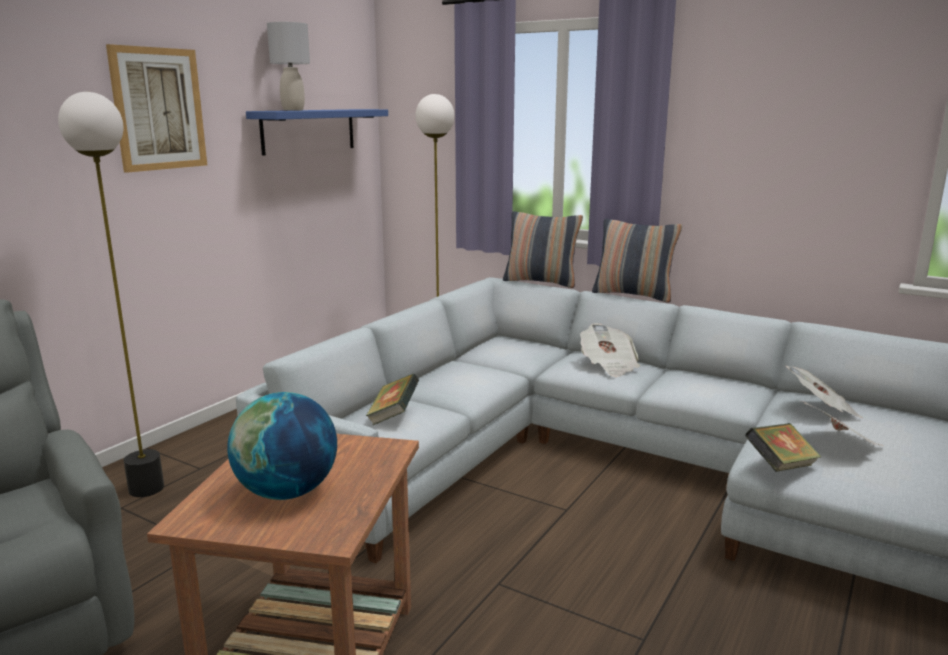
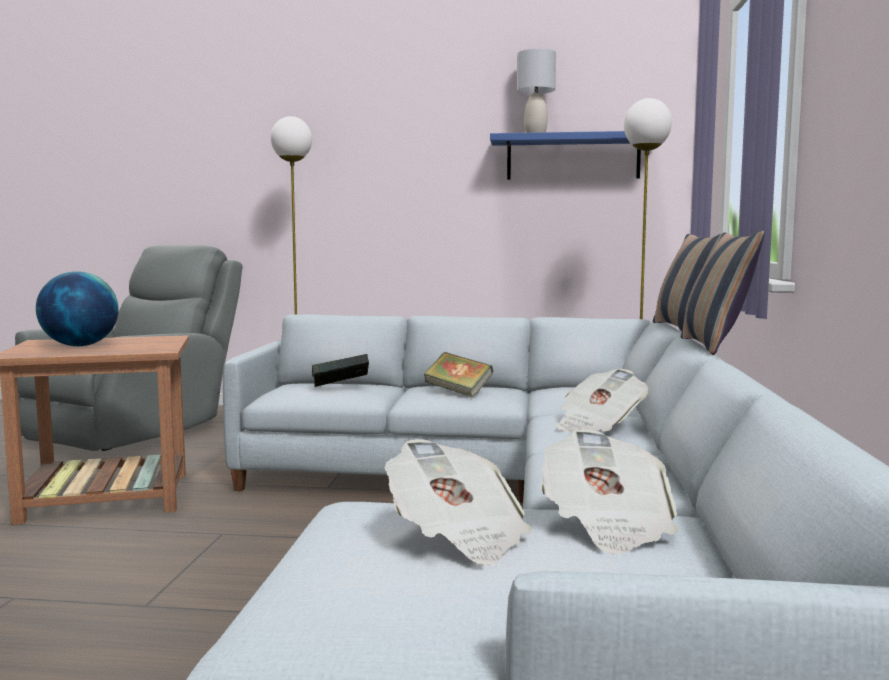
camera: 65 degrees right, 10 degrees down
picture [106,44,207,173] -> none
book [745,423,821,472] -> book moved to [424,352,493,398]

